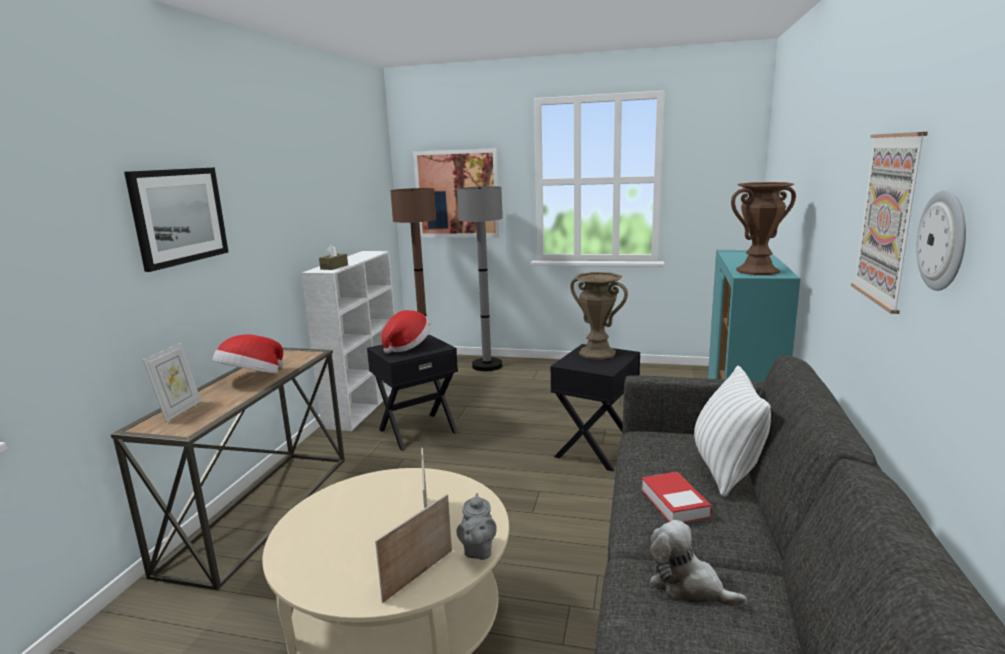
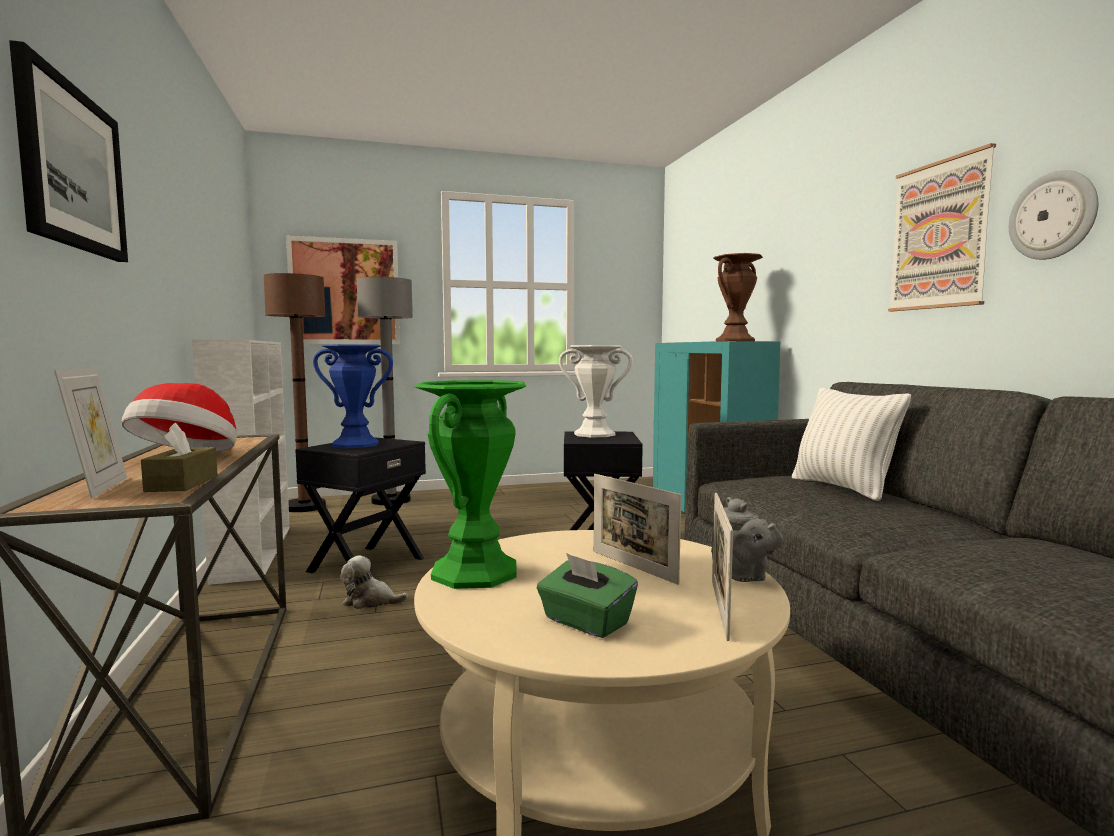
camera: 30 degrees left, 10 degrees down
brown tissue box [319,245,348,270] -> brown tissue box moved to [141,423,218,492]
hat [381,310,431,353] -> blue vase [313,344,393,448]
brown vase [570,272,628,360] -> white vase [559,345,633,438]
book [641,472,712,523] -> none
plush toy [650,520,747,607] -> plush toy moved to [340,555,408,609]
none -> green vase [415,380,526,589]
none -> green tissue box [537,553,638,638]

